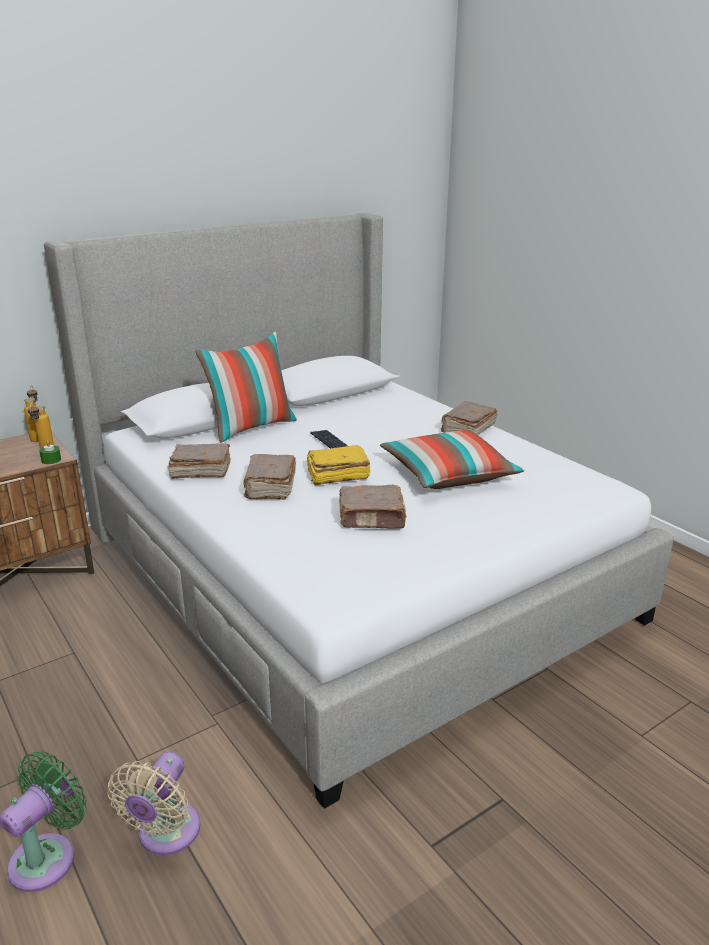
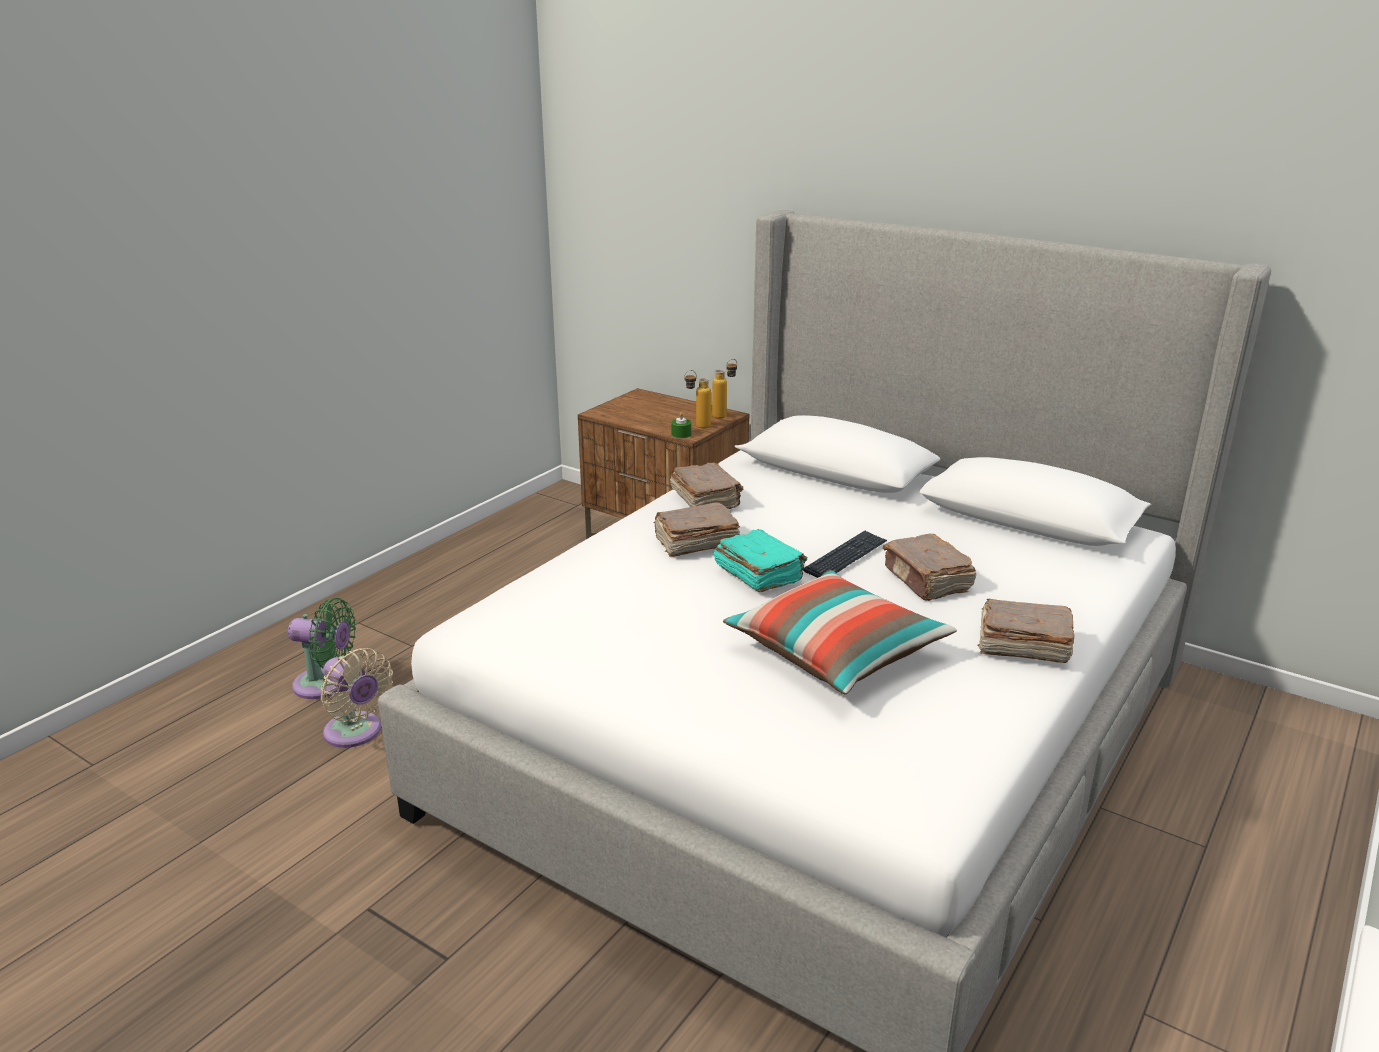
camera: 70 degrees right, 0 degrees up
beige fan [108,752,201,855] -> beige fan turned 135 degrees counterclockwise [321,648,393,748]
pillow [195,332,297,443] -> none
yellow book [306,445,370,485] -> turquoise book [714,529,807,592]
brown book [339,485,407,529] -> brown book moved to [883,534,977,601]

